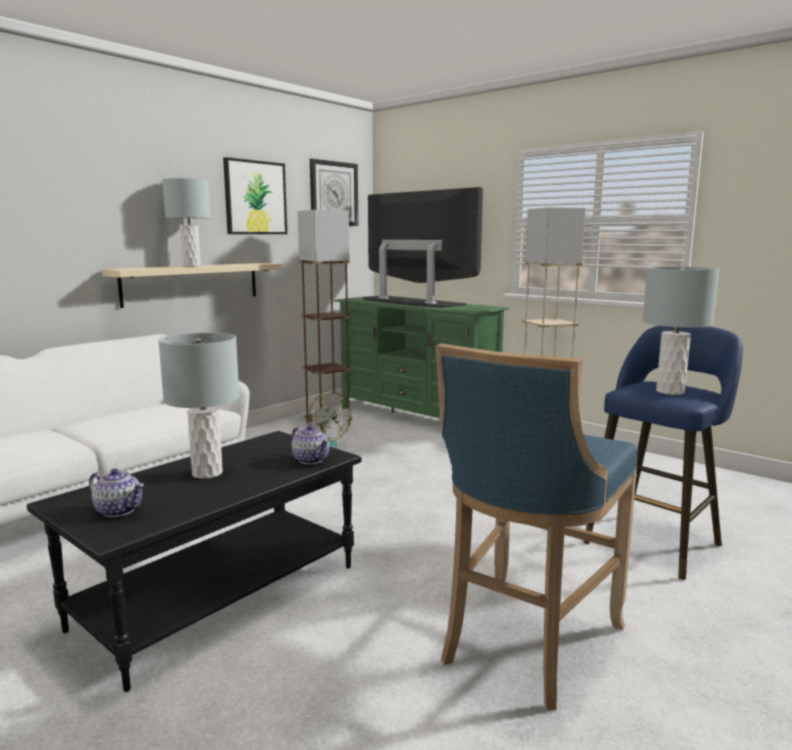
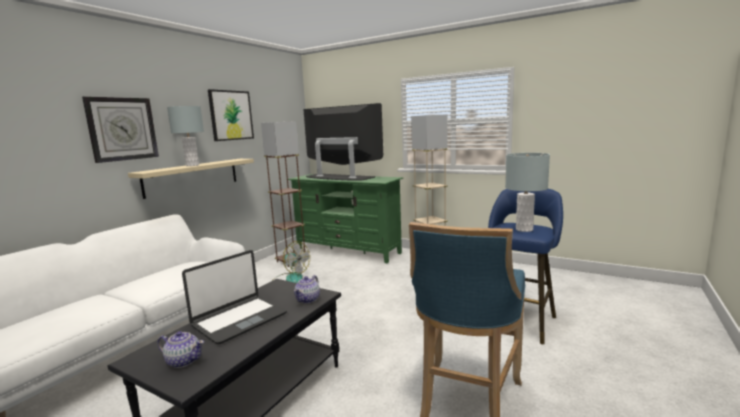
camera: 10 degrees left, 0 degrees up
grey table lamp [158,333,240,479] -> laptop [182,250,287,344]
teapot [292,425,329,464] -> teapot turned 75 degrees clockwise [294,275,320,303]
wall clock [310,158,358,226] -> wall clock moved to [82,96,159,163]

